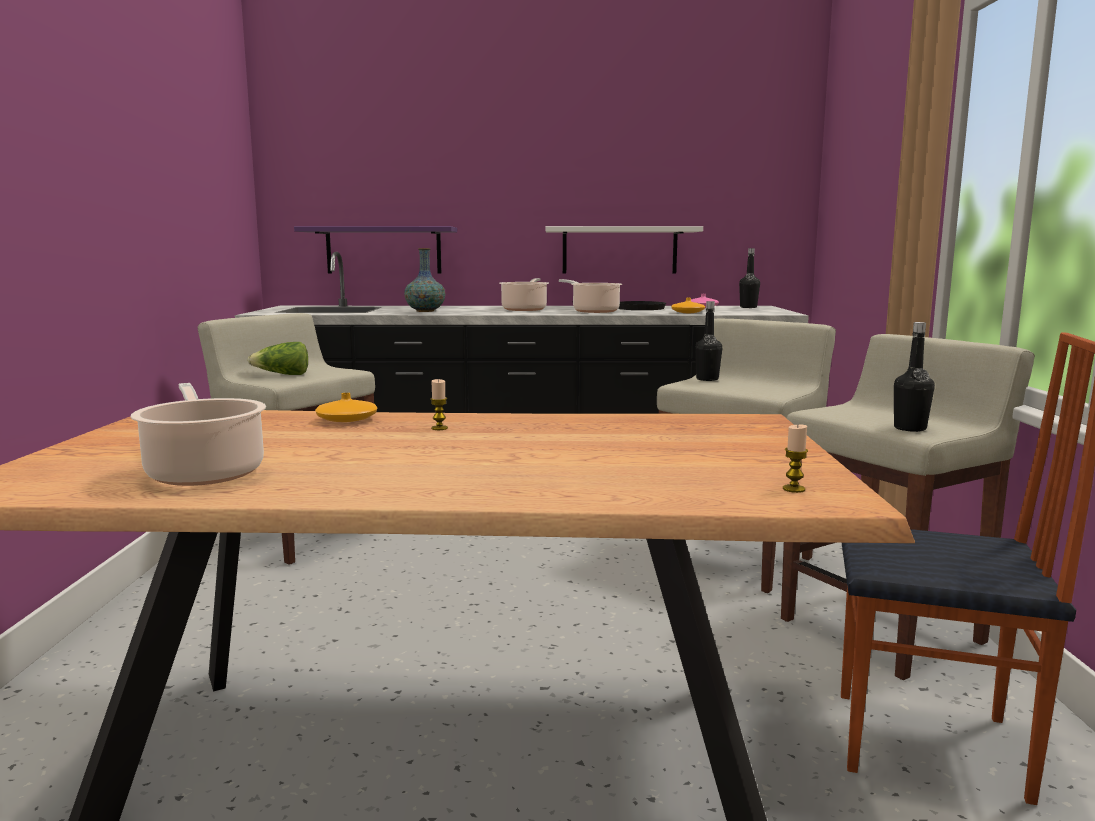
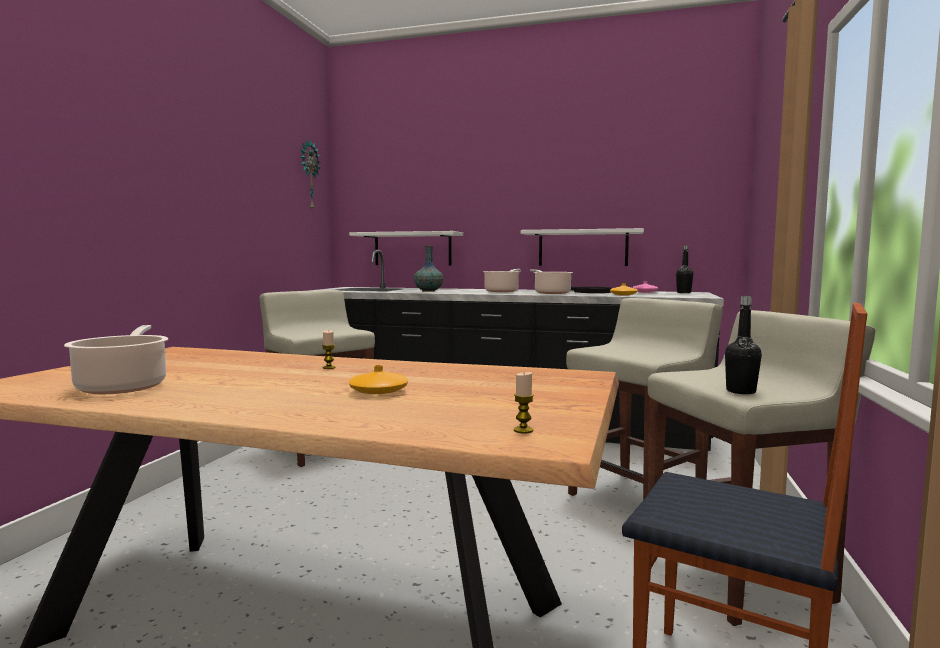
camera: 15 degrees right, 5 degrees down
lettuce [247,342,308,375] -> none
purple shelf [294,226,457,274] -> white shelf [349,231,463,265]
orange vase [315,393,377,422] -> orange vase moved to [349,365,408,394]
black bottle [695,301,722,381] -> none
none -> wall clock [300,140,321,211]

